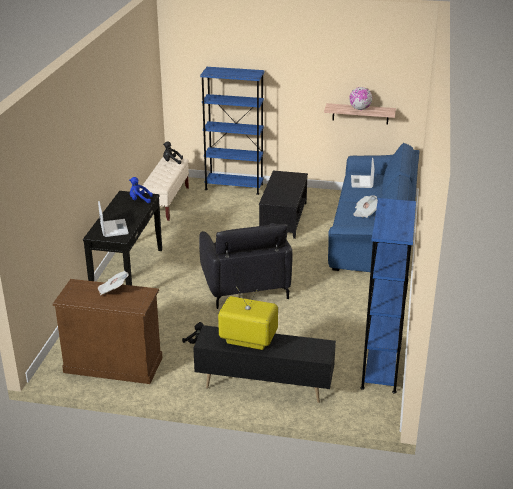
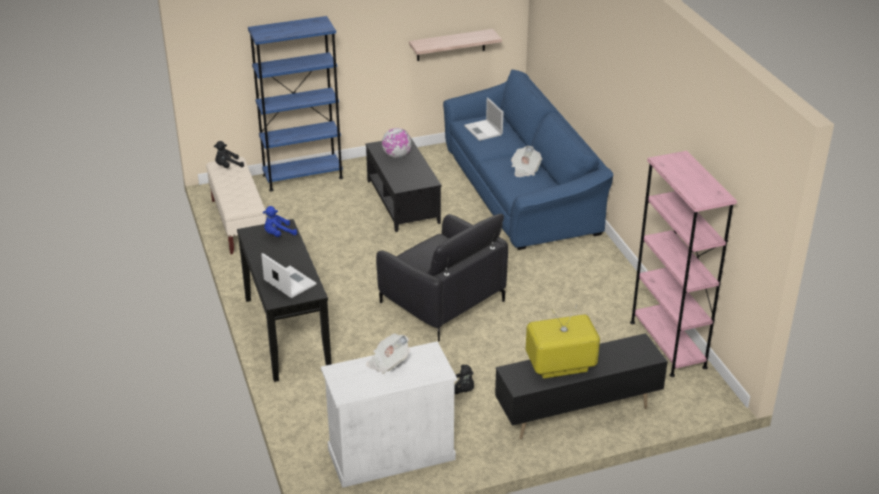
camera: 30 degrees left, 5 degrees up
brown cabinet [53,279,163,384] -> white cabinet [321,341,457,488]
globe [349,87,372,110] -> globe moved to [382,128,412,158]
blue bookcase [360,198,416,394] -> pink bookcase [630,151,737,377]

